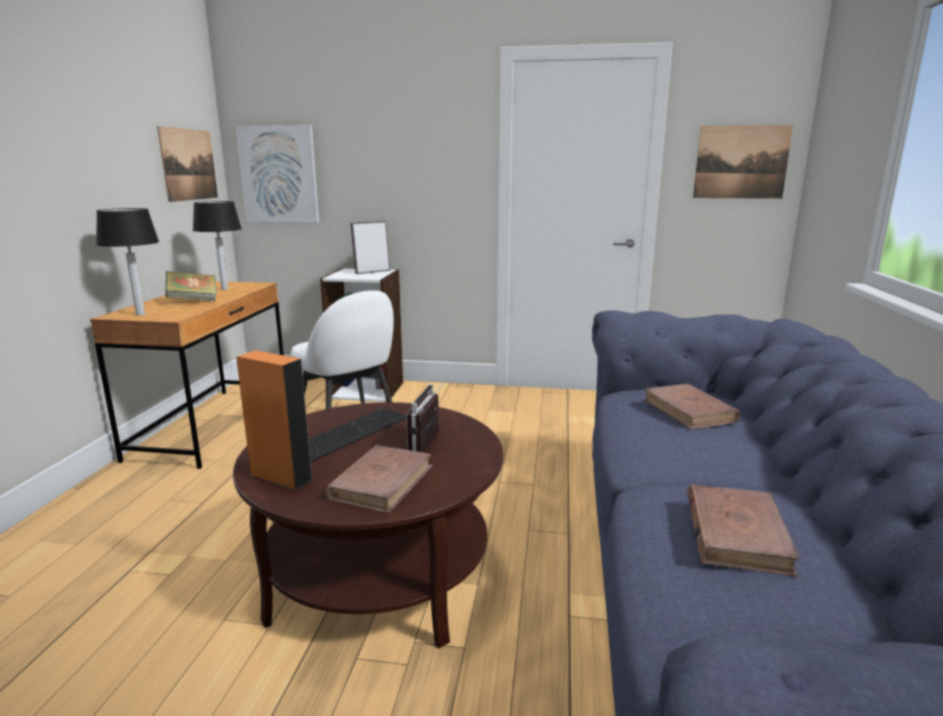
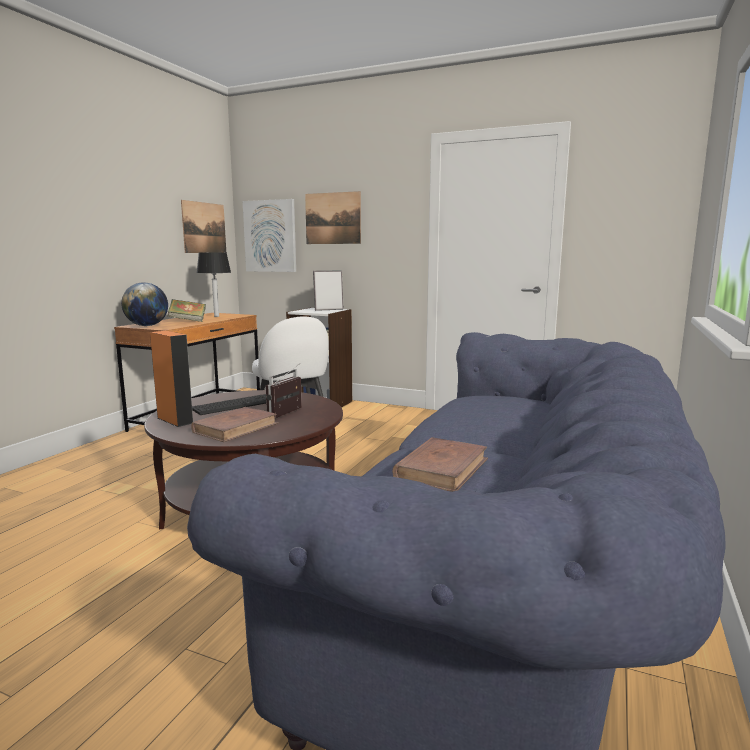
camera: 15 degrees right, 5 degrees down
table lamp [96,208,159,316] -> globe [121,282,168,326]
brown book [643,384,740,430] -> none
picture [693,125,793,199] -> picture moved to [305,191,361,244]

